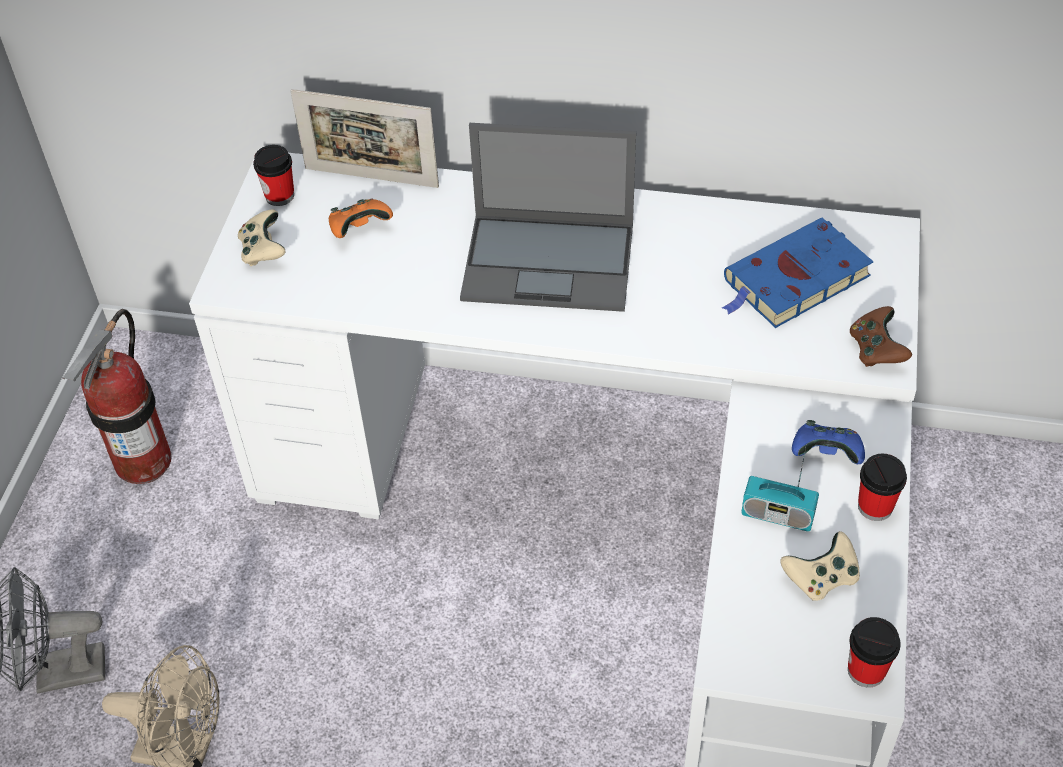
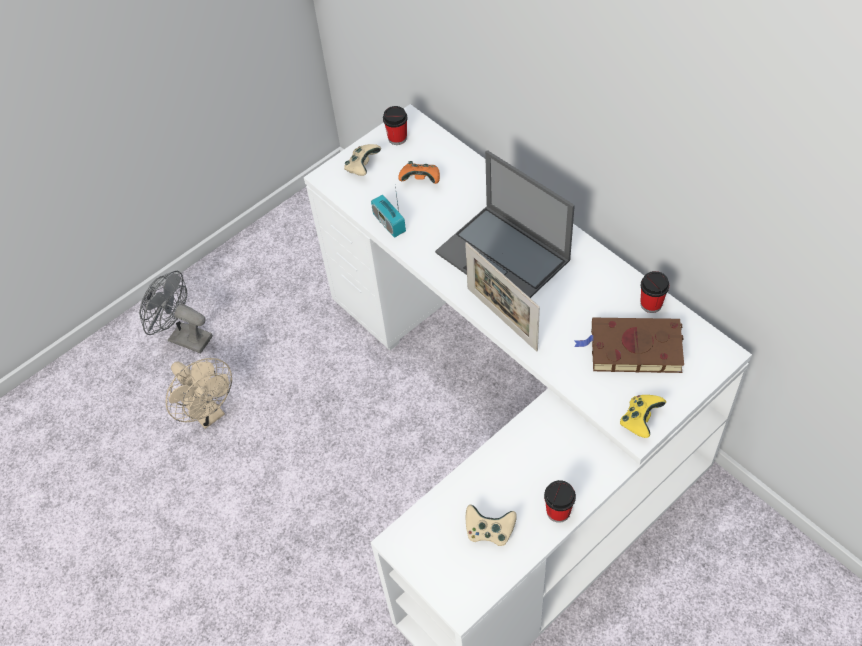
camera: 40 degrees right, 5 degrees up
fire extinguisher [63,309,172,484] -> none
picture frame [290,89,439,188] -> picture frame moved to [465,242,540,351]
blue book [722,218,874,328] -> brown book [574,318,684,373]
radio [741,444,819,531] -> radio moved to [371,187,406,238]
blue game controller [792,420,865,464] -> none
cup [848,617,901,687] -> cup moved to [640,271,669,313]
brown game controller [850,306,912,367] -> yellow game controller [620,395,666,438]

